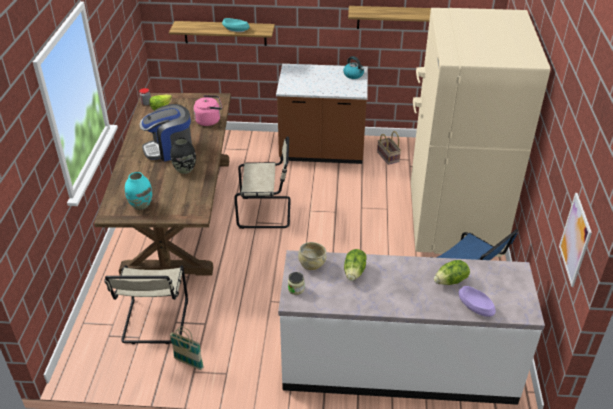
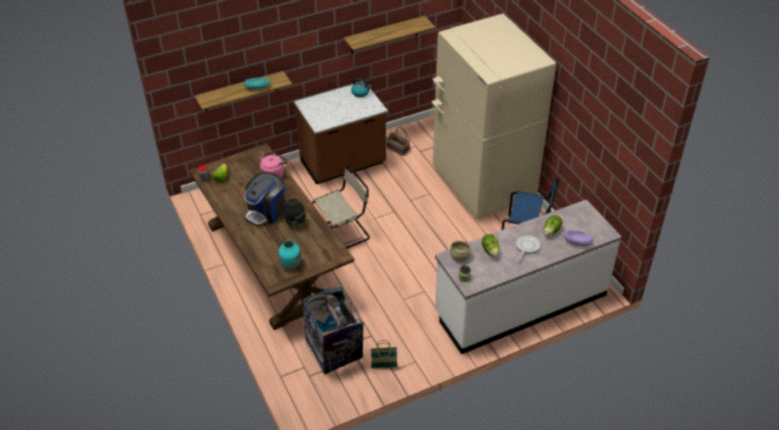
camera: 30 degrees left, 5 degrees up
beige chair [104,265,188,344] -> trash can [303,286,365,374]
picture [559,193,592,287] -> none
none -> frying pan [515,234,541,261]

